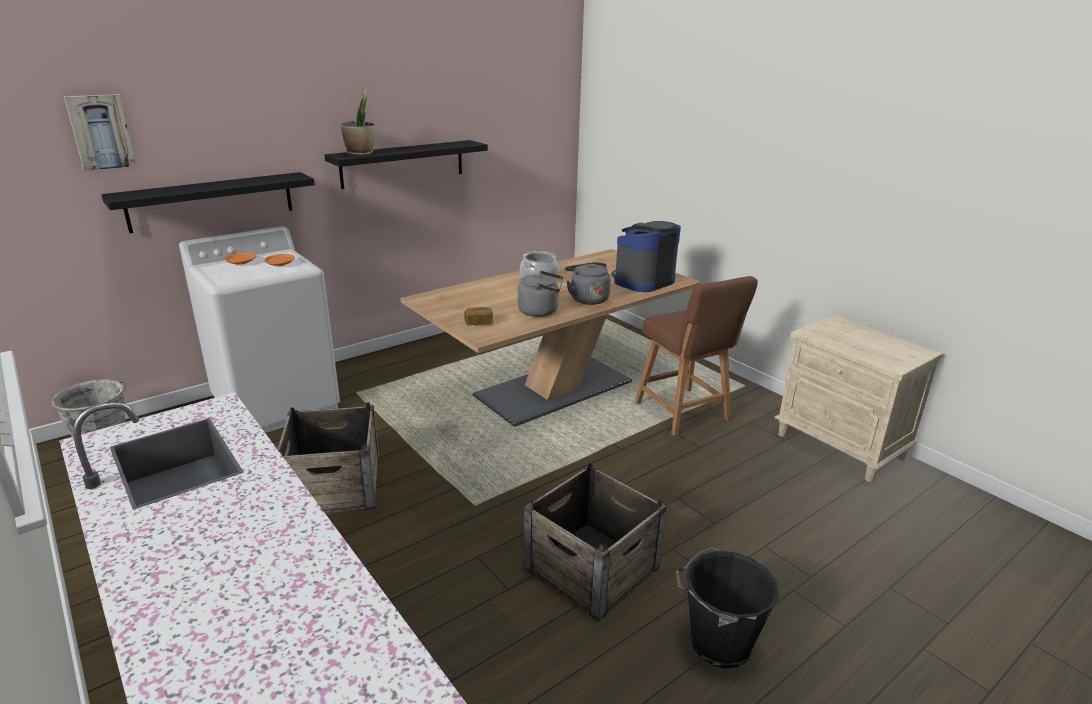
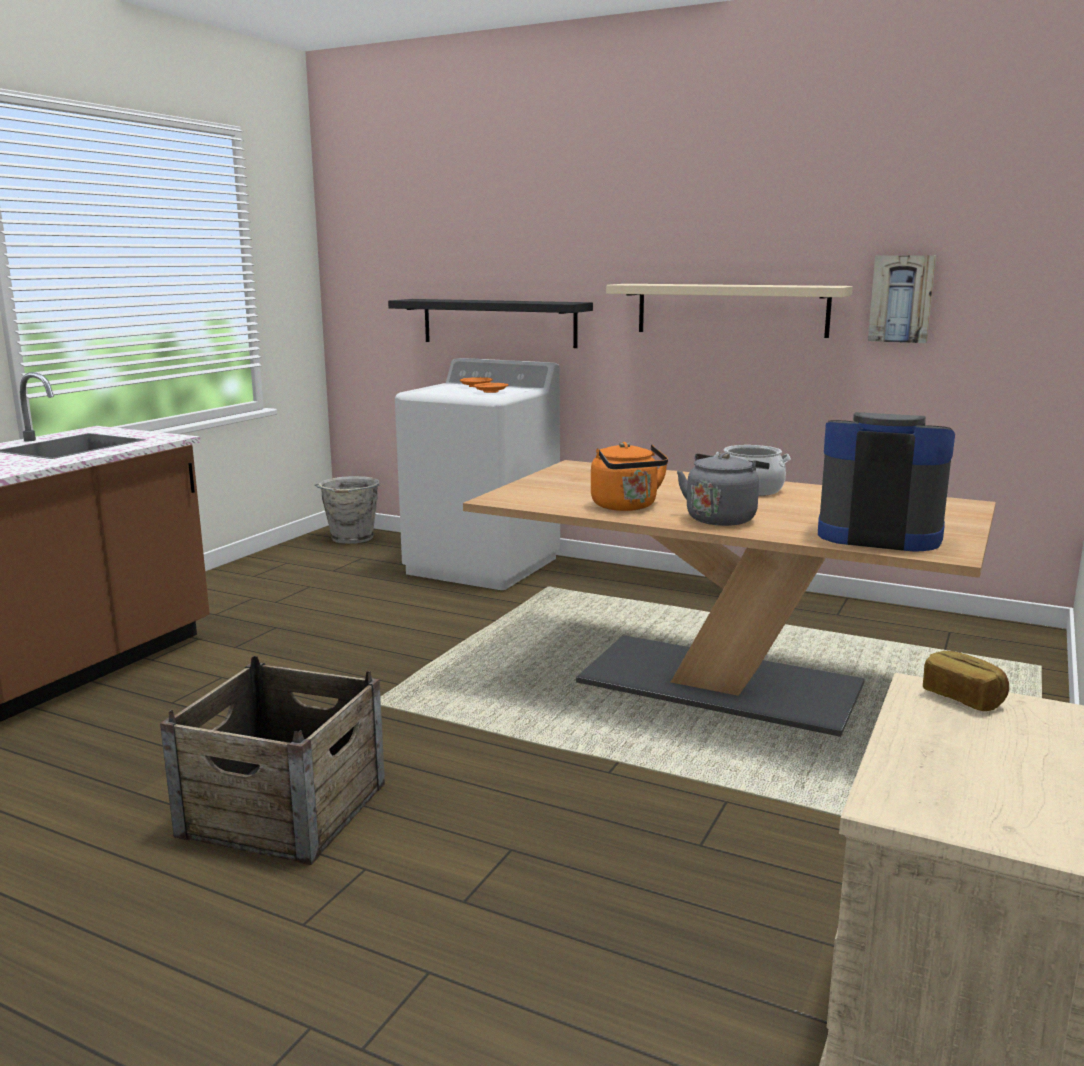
camera: 65 degrees right, 10 degrees down
picture [64,94,136,171] -> picture moved to [868,255,936,343]
crate [278,402,379,513] -> none
black shelf [324,140,488,189] -> beige shelf [606,284,853,338]
potted plant [341,89,375,156] -> none
bread [464,307,493,325] -> bread moved to [923,651,1009,711]
grey kettle [518,271,563,317] -> orange kettle [591,442,668,511]
brown stool [635,276,758,436] -> none
black bucket [676,547,779,668] -> none

